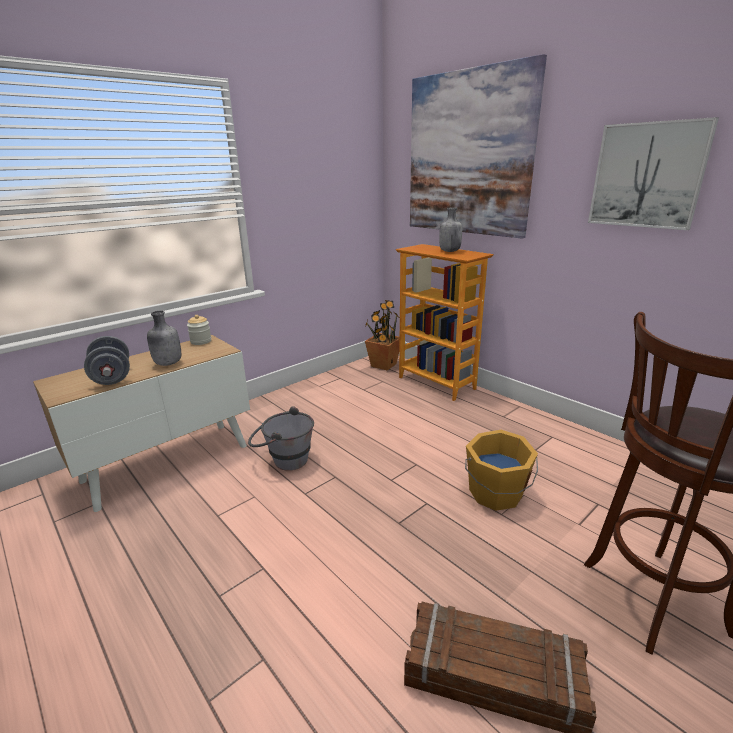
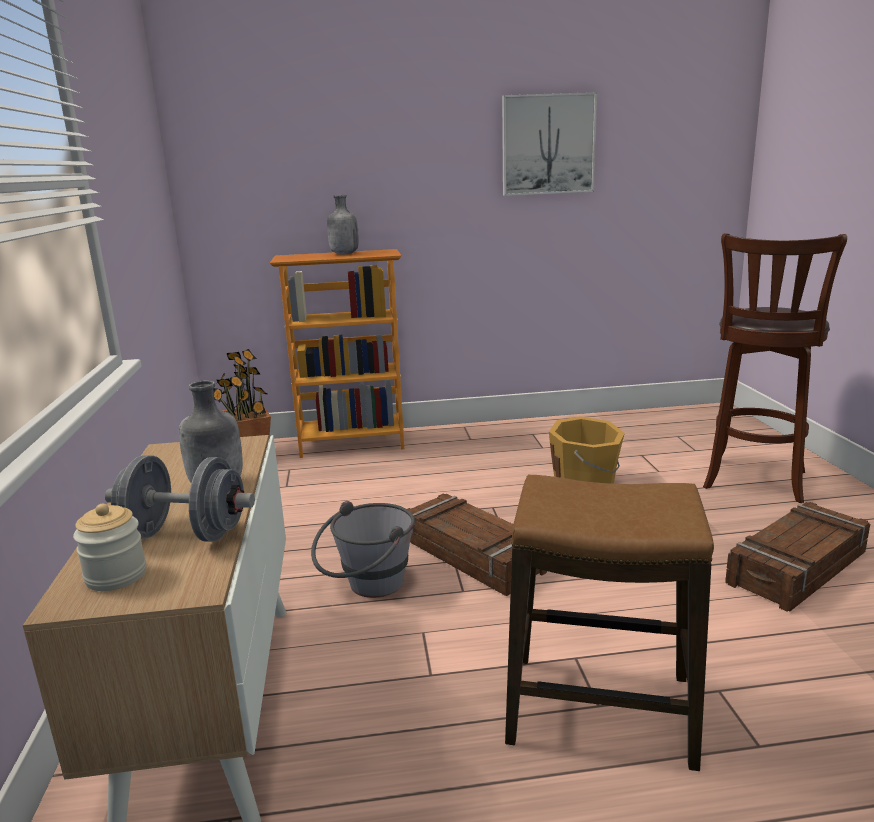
camera: 55 degrees left, 5 degrees down
jar [187,315,212,345] -> jar moved to [73,504,147,591]
picture [410,54,547,239] -> none
none -> crate [407,494,547,596]
none -> stool [505,474,714,771]

